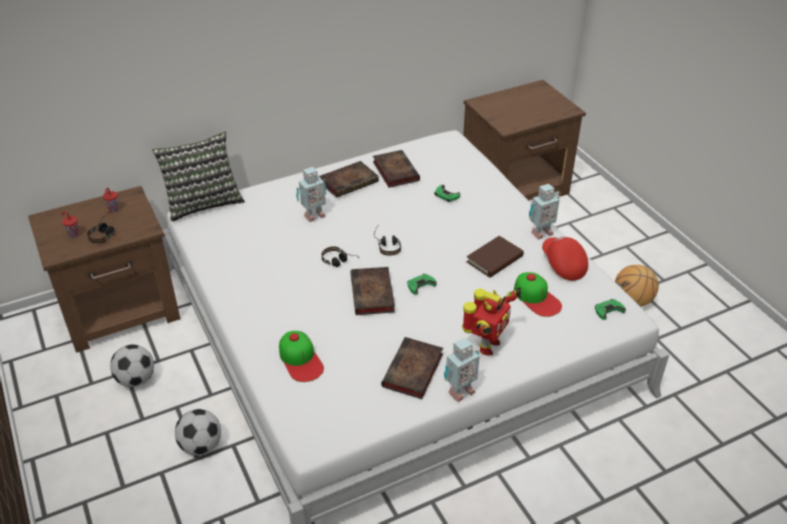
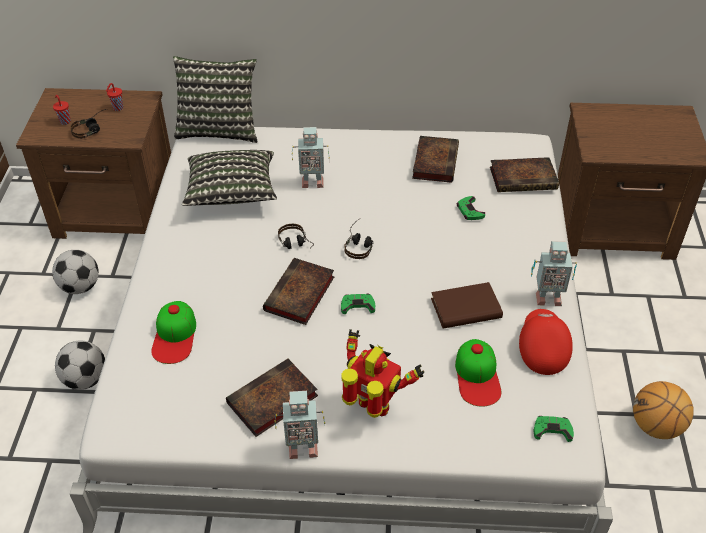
camera: 30 degrees right, 5 degrees up
book [319,161,379,198] -> book moved to [490,157,559,192]
toy robot [462,287,521,356] -> toy robot turned 120 degrees counterclockwise [341,329,425,418]
none -> pillow [182,150,277,206]

